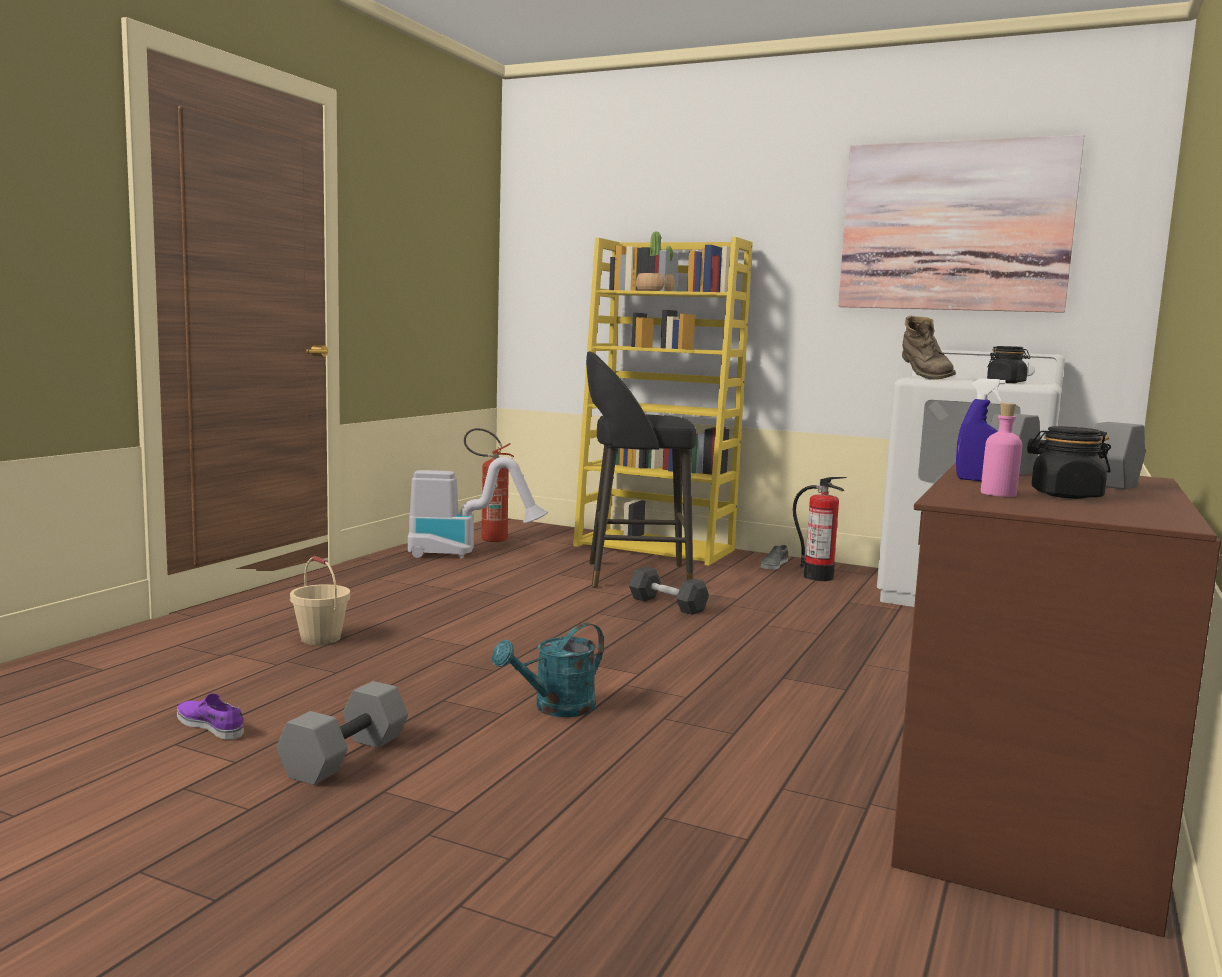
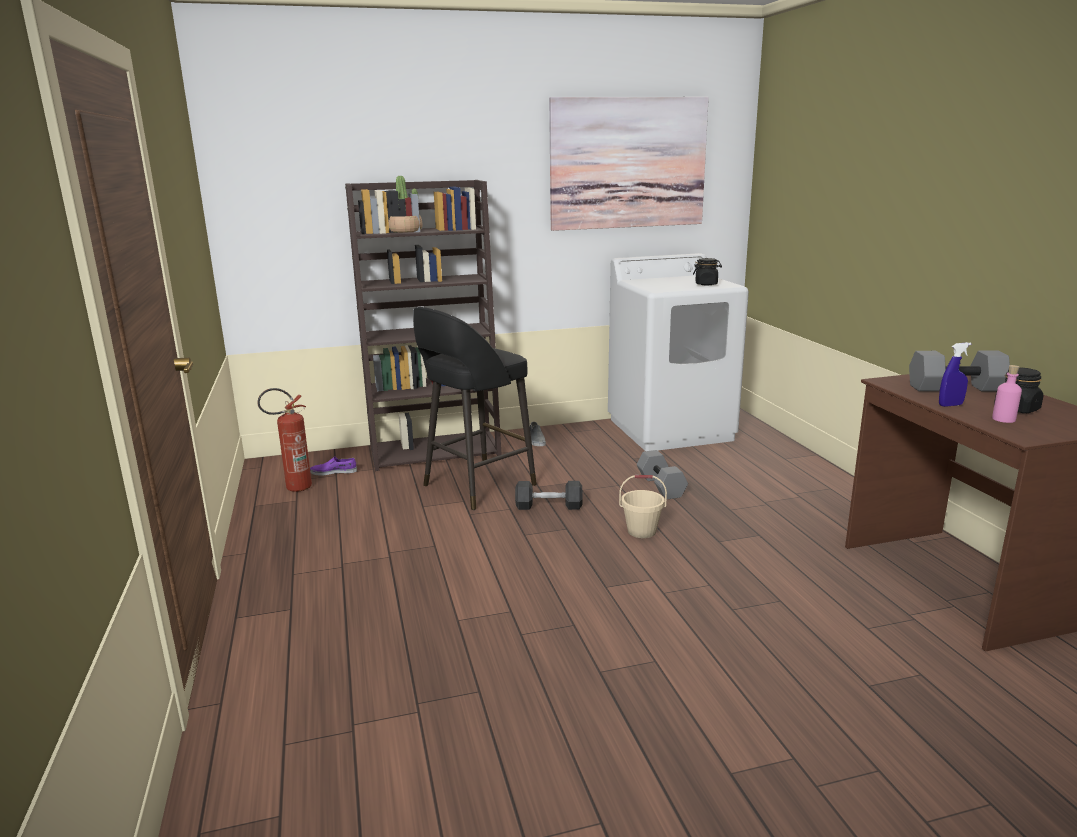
camera: 40 degrees left, 10 degrees up
purple shoe [177,693,244,739] -> purple shoe moved to [310,456,357,476]
grey dumbbell [277,681,408,785] -> grey dumbbell moved to [637,450,688,499]
beige bucket [290,556,350,645] -> beige bucket moved to [619,475,667,538]
vacuum cleaner [408,457,548,558] -> none
turquoise watering can [492,623,604,717] -> none
yellow bookcase [573,237,753,566] -> brown bookcase [345,180,502,471]
fire extinguisher [793,477,847,581] -> none
brown boot [902,315,956,380] -> none

